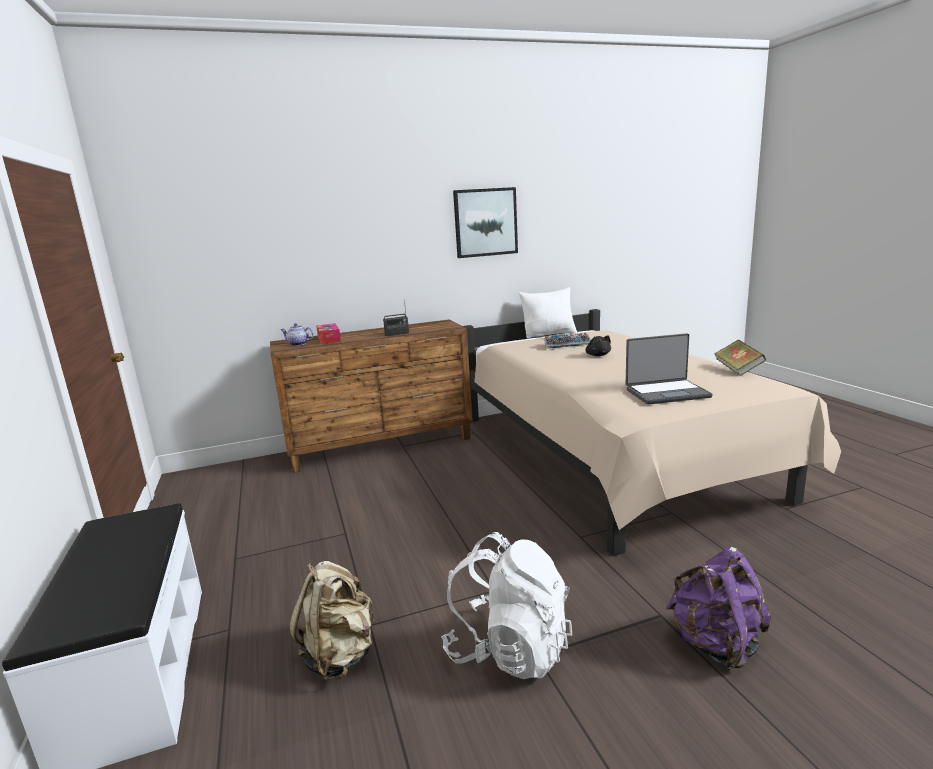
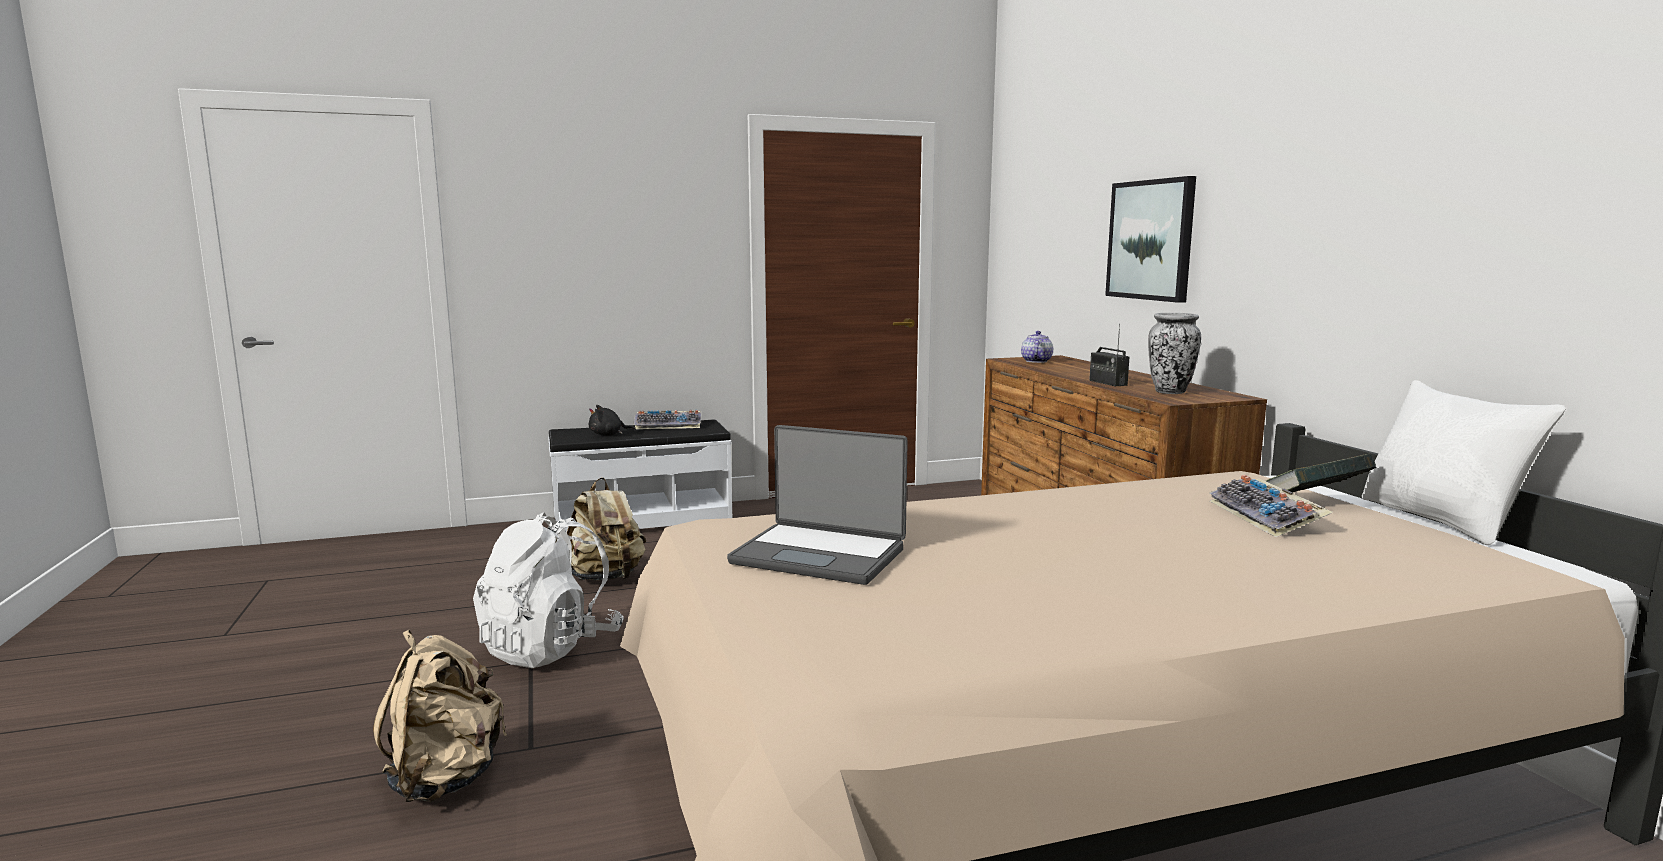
camera: 90 degrees right, 5 degrees down
tissue box [316,323,341,344] -> none
picture [453,187,518,258] -> picture moved to [1105,176,1196,303]
black plush toy [586,335,611,356] -> black plush toy moved to [589,405,636,436]
laptop [626,333,713,405] -> laptop turned 60 degrees counterclockwise [727,425,908,585]
purple backpack [666,547,772,670] -> beige backpack [373,630,507,802]
book [714,340,766,376] -> book moved to [1266,454,1376,492]
none -> keyboard [633,410,701,429]
none -> vase [1148,313,1201,394]

